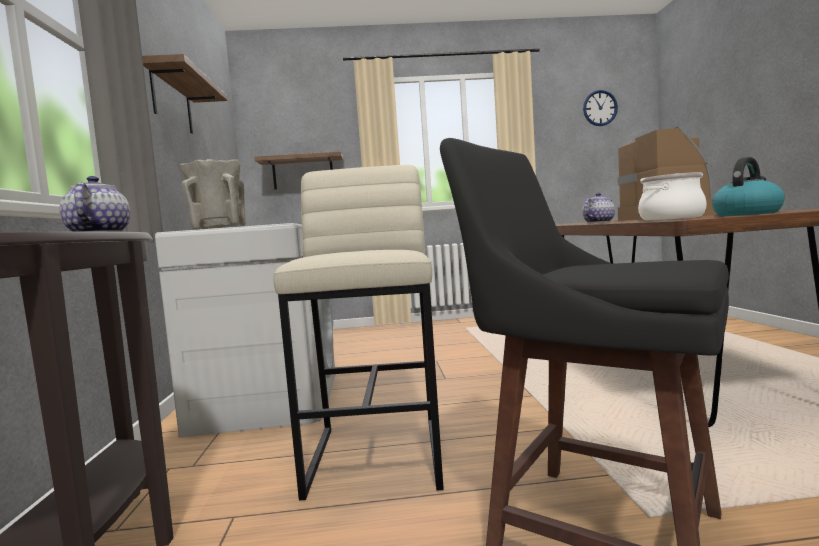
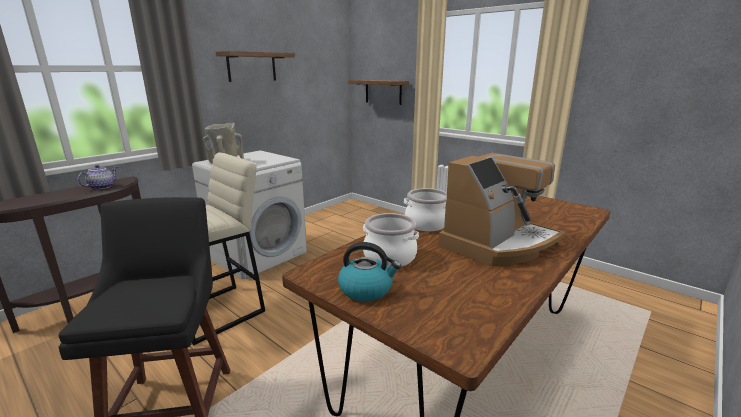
camera: 45 degrees right, 15 degrees up
teapot [582,193,615,223] -> cooking pot [404,188,447,231]
wall clock [583,90,618,126] -> none

